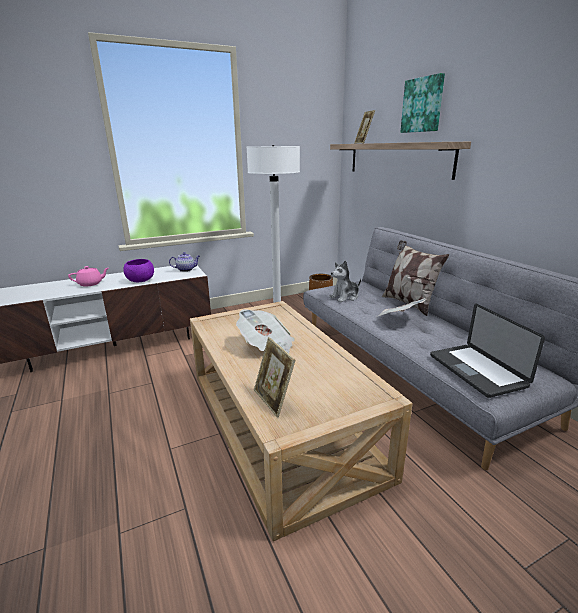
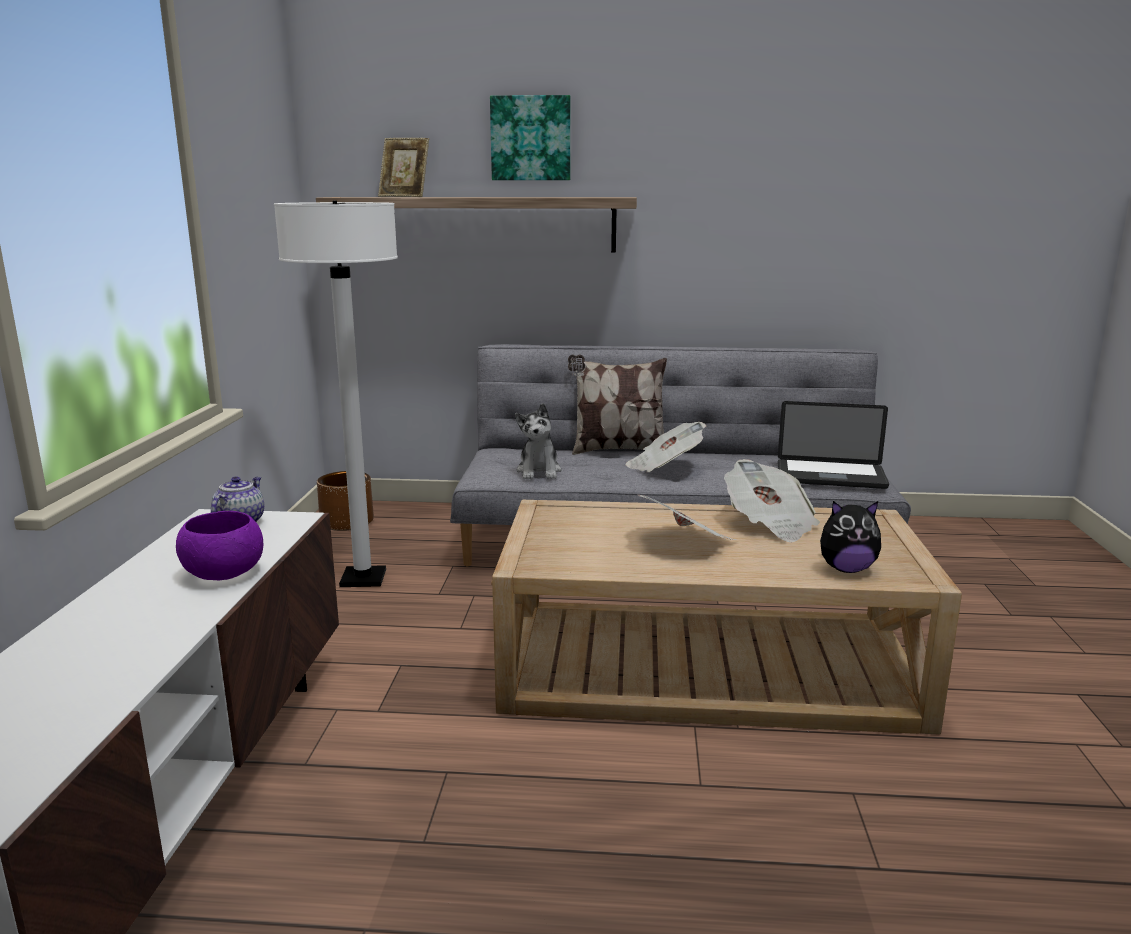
camera: 60 degrees left, 5 degrees down
pink teapot [68,266,108,286] -> none
picture frame [254,337,295,417] -> plush toy [820,501,881,573]
none -> newspaper [724,459,820,543]

